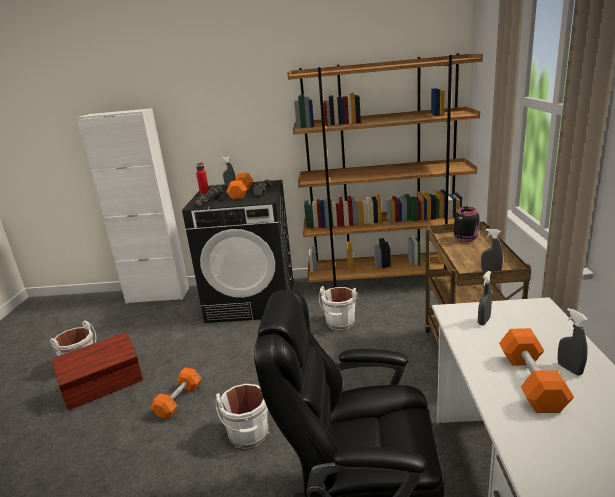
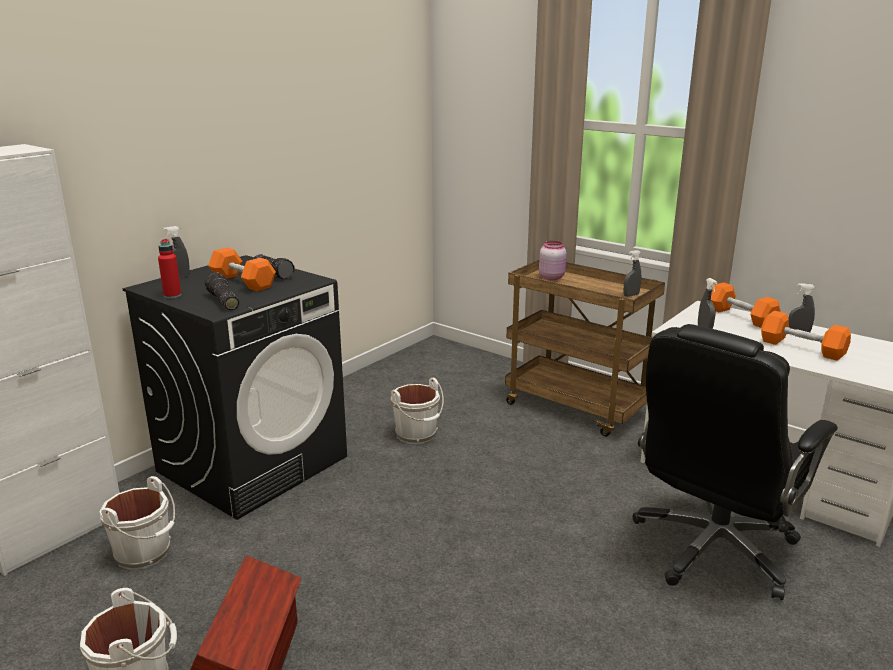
camera: 55 degrees left, 0 degrees up
orange dumbbell [151,367,202,419] -> orange dumbbell moved to [711,282,781,328]
white bucket [216,384,269,449] -> white bucket moved to [100,476,175,570]
brown bookcase [287,53,483,288] -> none
black jar [454,207,479,242] -> pink jar [539,241,566,280]

